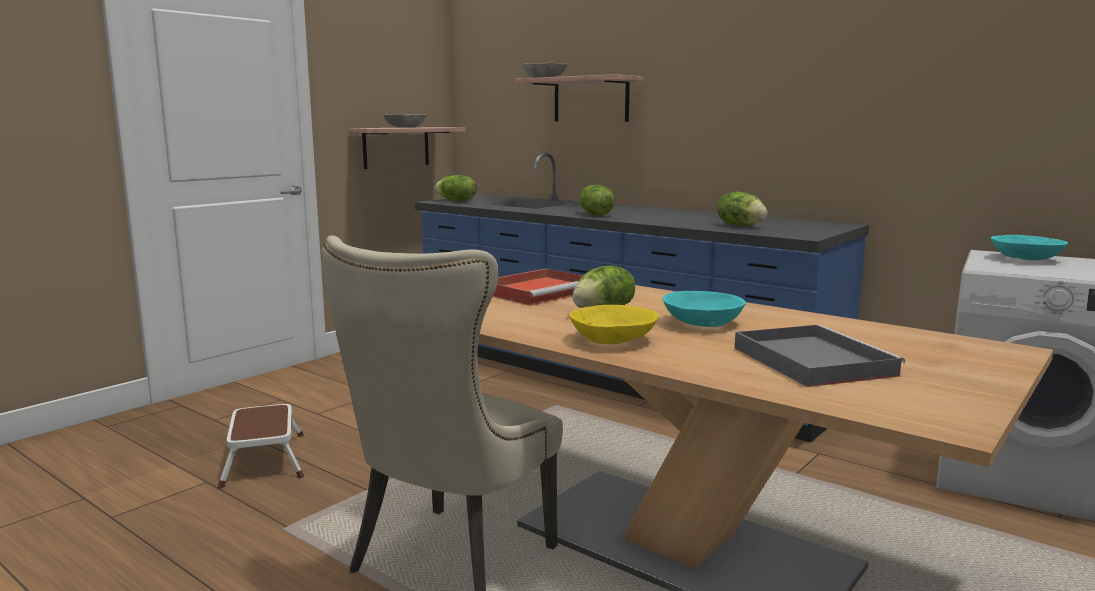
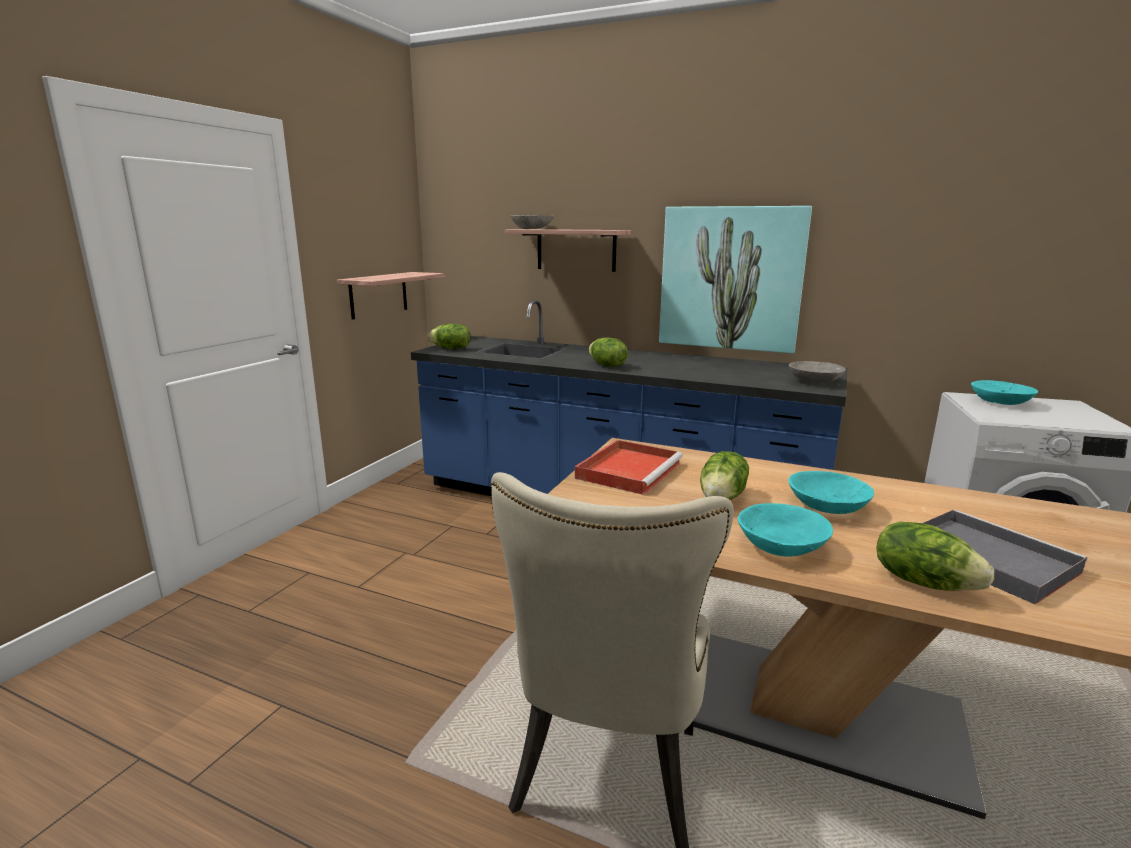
camera: 15 degrees left, 5 degrees up
brown step ladder [218,404,304,489] -> none
grey bowl [383,114,426,128] -> grey bowl moved to [789,361,846,384]
yellow bowl [569,305,659,344] -> turquoise bowl [738,503,833,557]
lettuce [717,192,767,226] -> lettuce moved to [877,522,994,591]
none -> picture [659,206,812,353]

